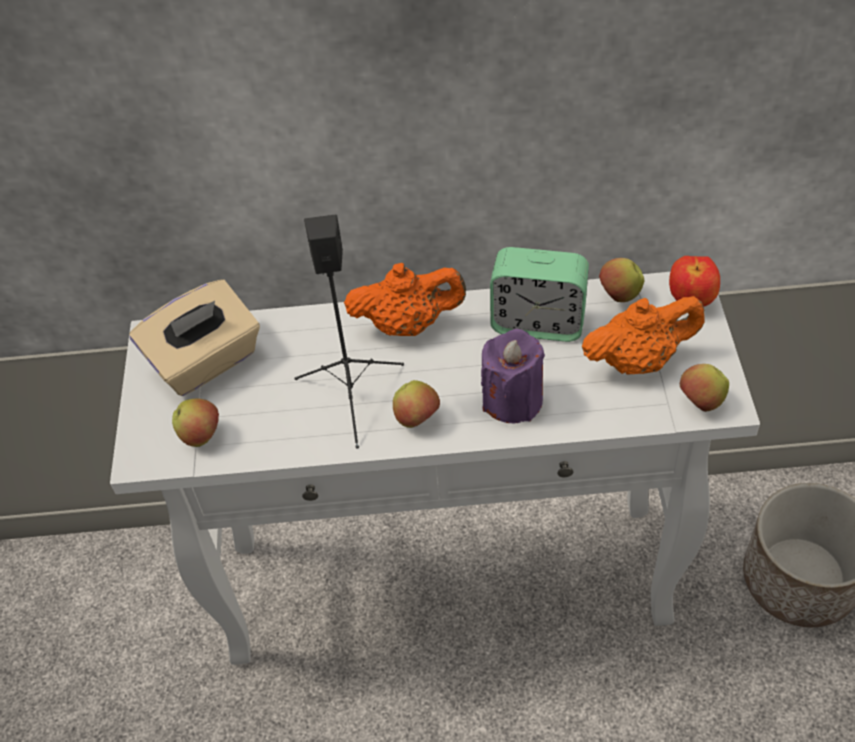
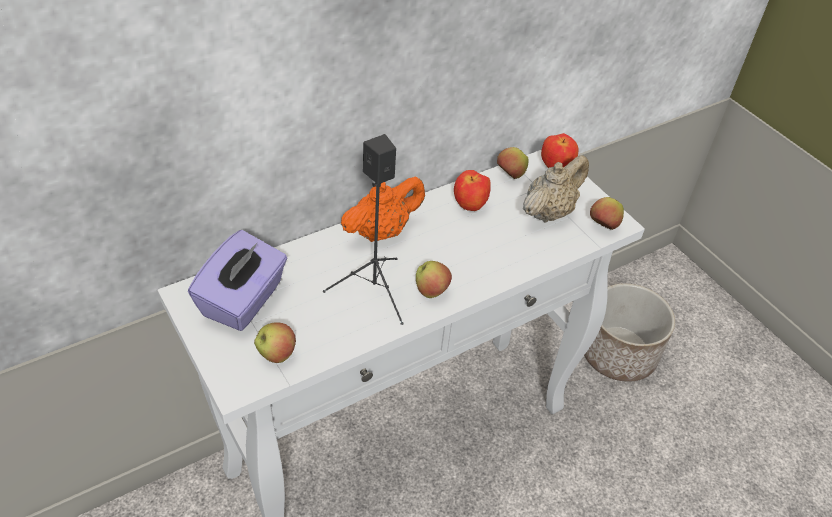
camera: 35 degrees left, 5 degrees down
beige tissue box [129,279,260,396] -> purple tissue box [188,230,287,331]
purple candle [481,329,545,423] -> none
alarm clock [490,247,589,342] -> apple [454,170,491,211]
orange teapot [582,296,705,375] -> beige teapot [523,155,589,223]

